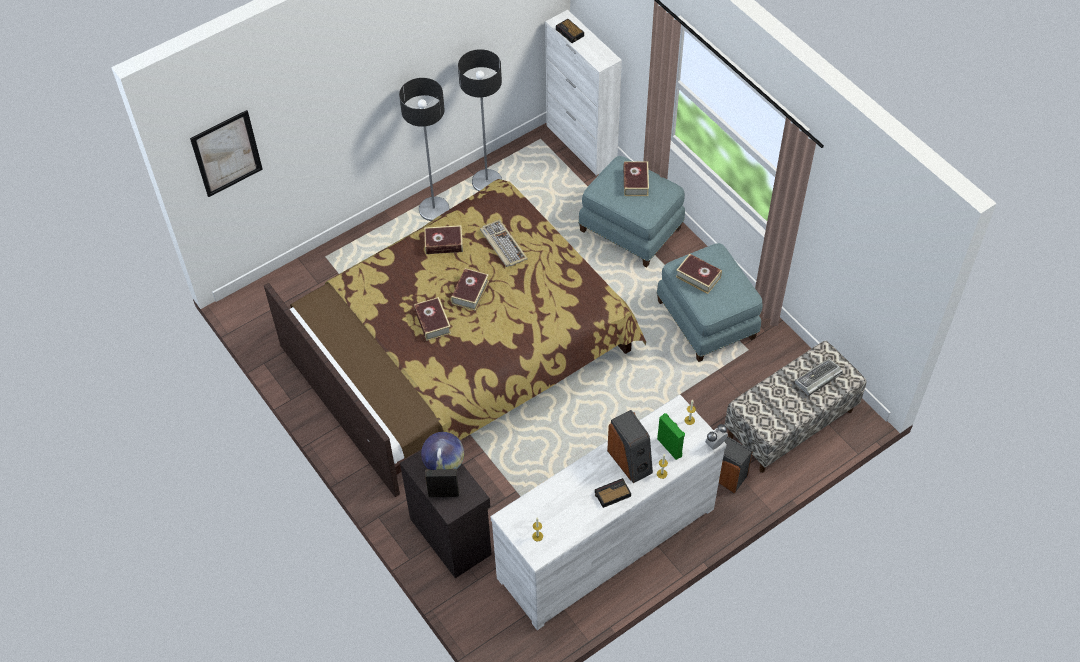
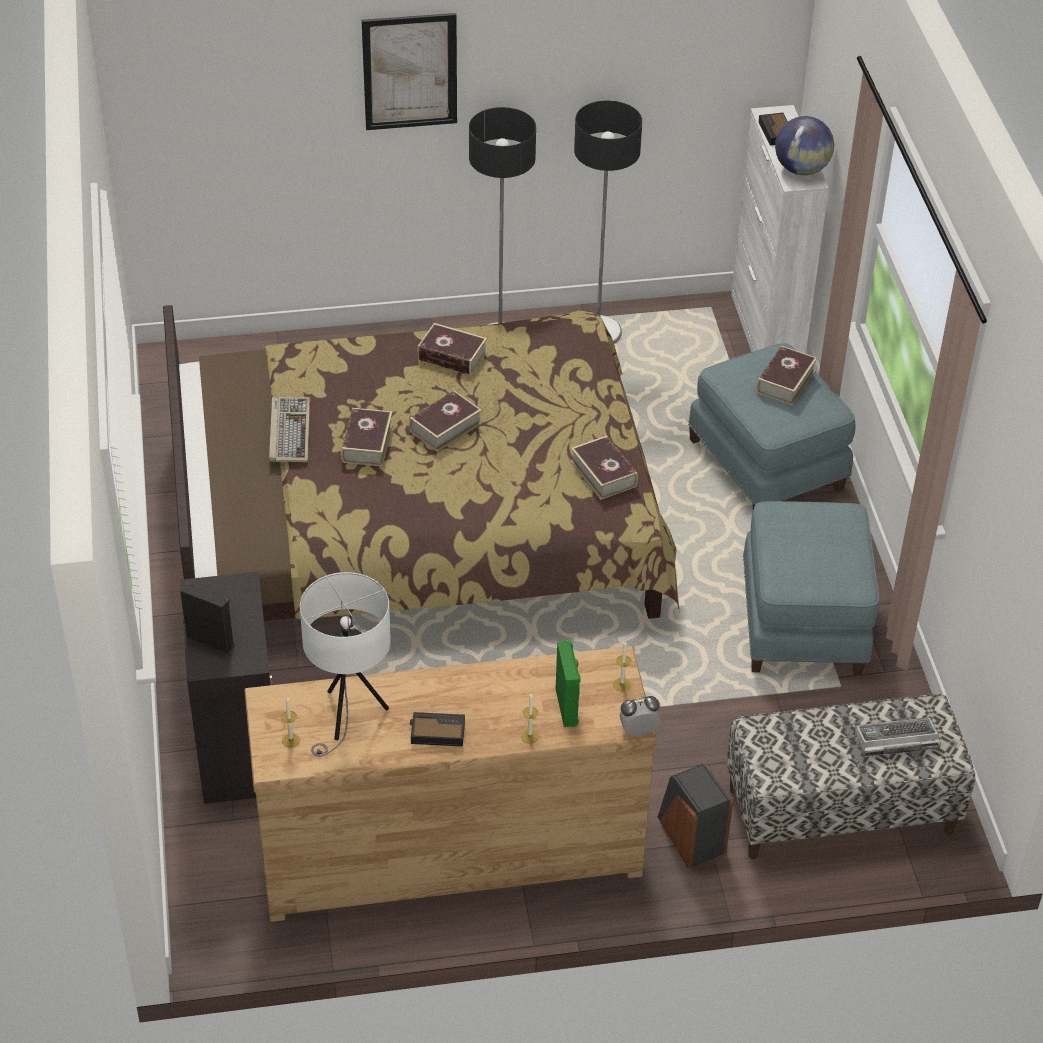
camera: 25 degrees right, 10 degrees down
picture [190,110,263,197] -> picture moved to [361,13,457,130]
globe [421,432,464,470] -> globe moved to [775,116,834,175]
keyboard [480,219,528,267] -> keyboard moved to [269,397,310,462]
white dresser [491,395,726,630] -> brown dresser [244,646,657,922]
speaker [607,410,653,483] -> none
book [676,254,722,294] -> book moved to [571,435,638,500]
none -> white table lamp [300,572,391,757]

